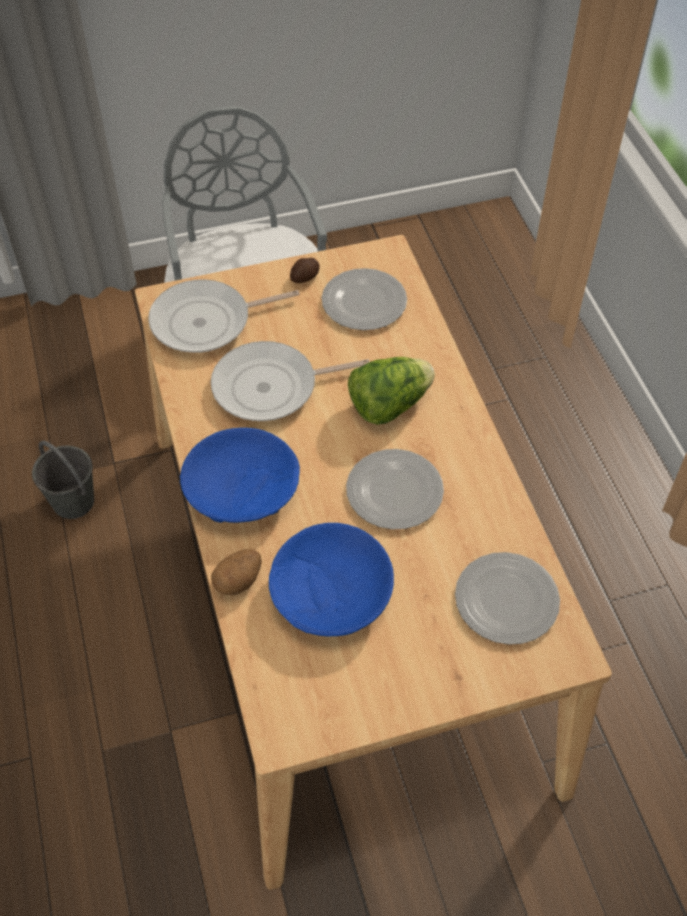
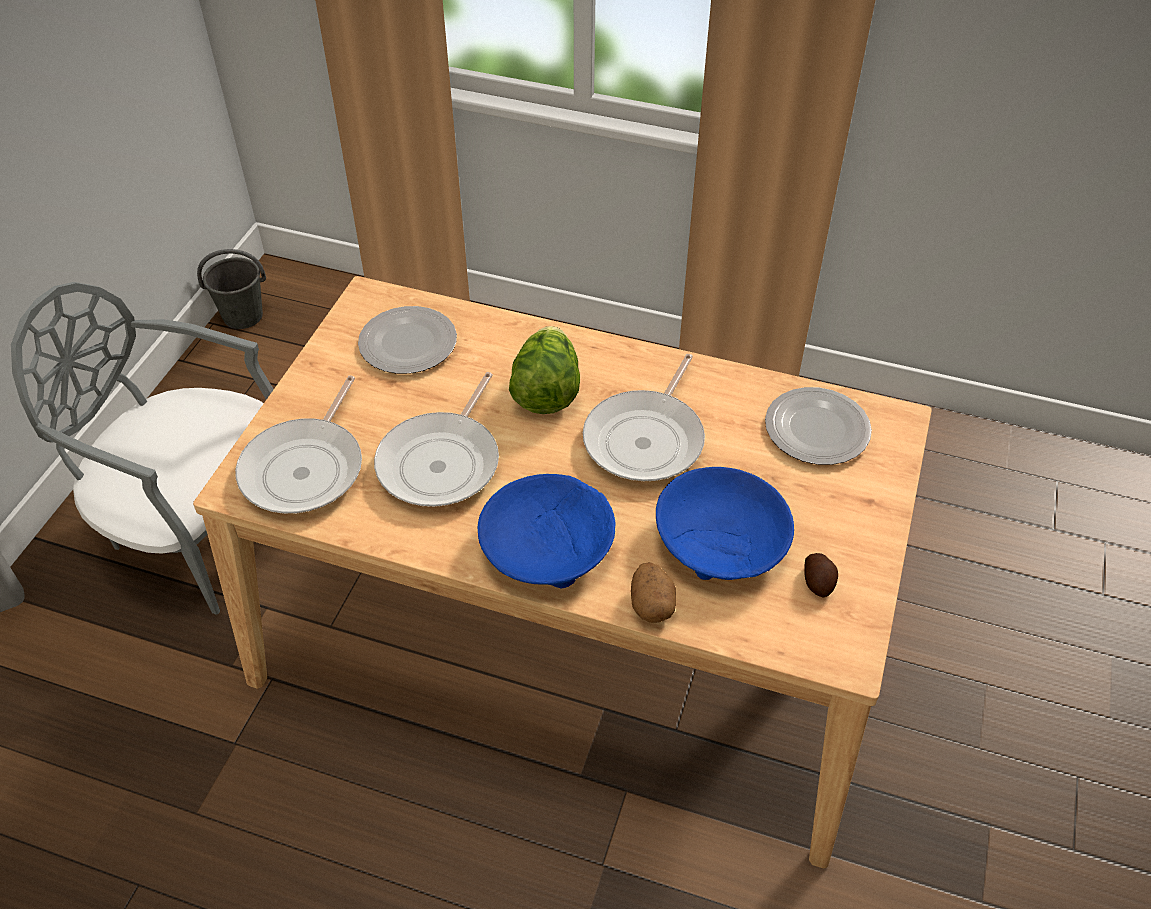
camera: 55 degrees left, 5 degrees down
grey bucket [32,441,94,519] -> grey bucket moved to [197,249,266,329]
potato [290,258,320,283] -> potato moved to [804,553,838,597]
plate [346,449,444,529] -> frying pan [583,354,705,481]

